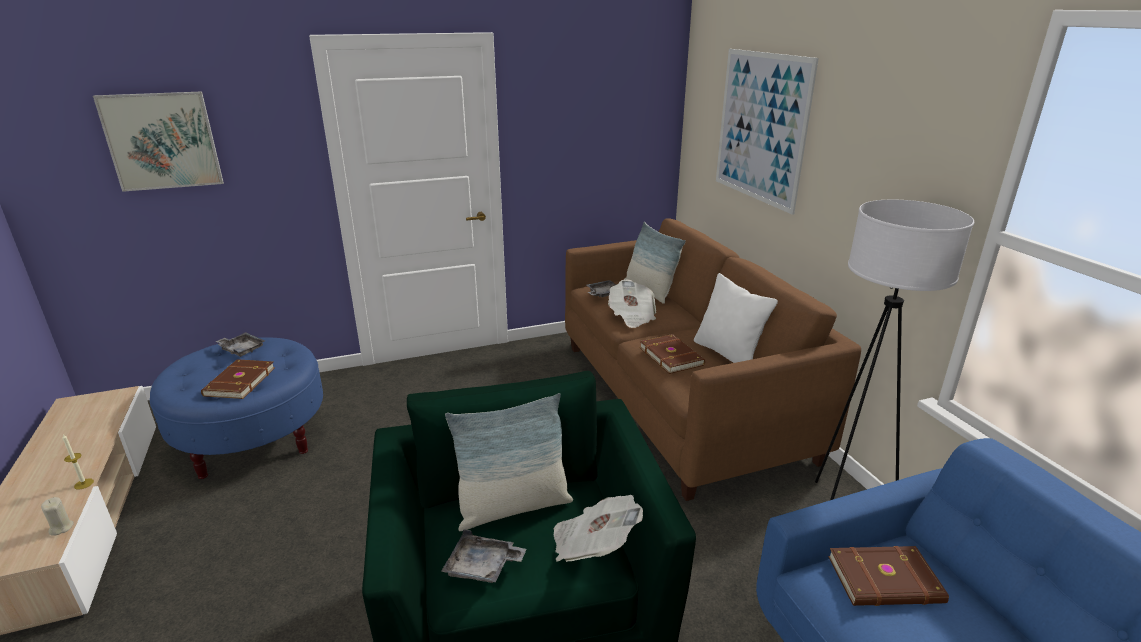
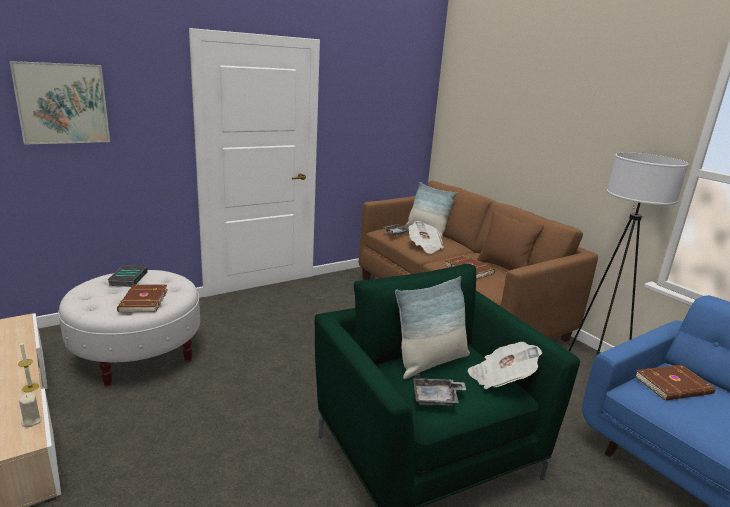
camera: 15 degrees left, 5 degrees down
blue ottoman [150,337,323,479] -> white ottoman [58,270,200,387]
grey tray [215,332,265,357] -> book [107,265,148,287]
white pillow [694,273,778,363] -> brown pillow [477,211,544,270]
picture [716,49,819,215] -> none

